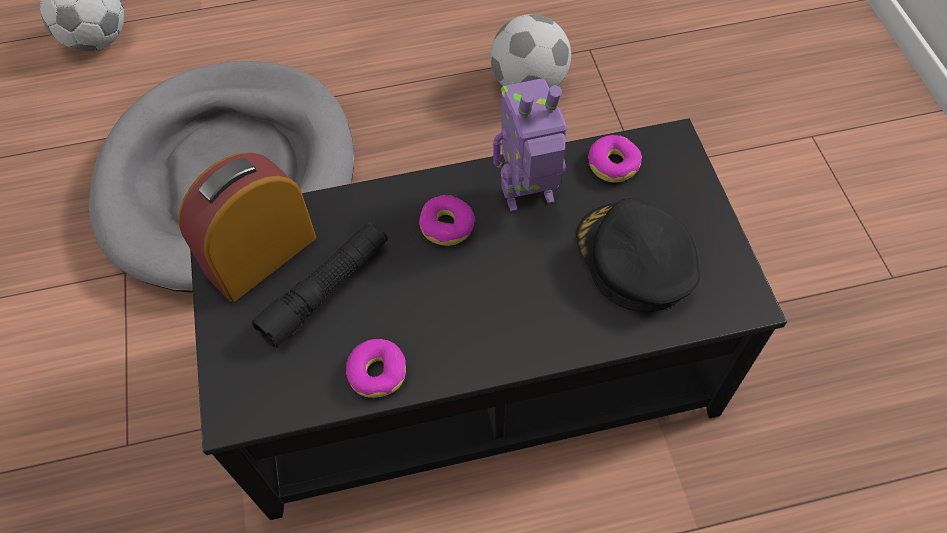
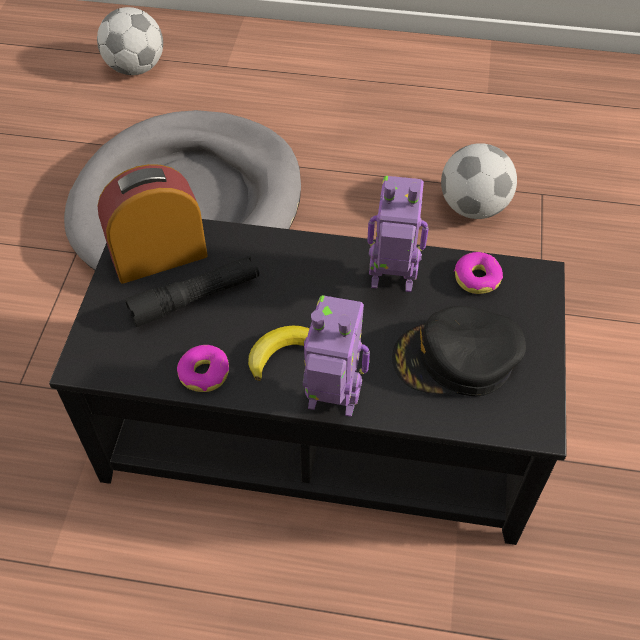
camera: 20 degrees right, 5 degrees down
donut [419,195,475,246] -> none
black cap [576,198,700,312] -> black cap turned 90 degrees counterclockwise [392,306,526,397]
none -> banana [248,325,309,381]
none -> toy robot [303,295,370,417]

